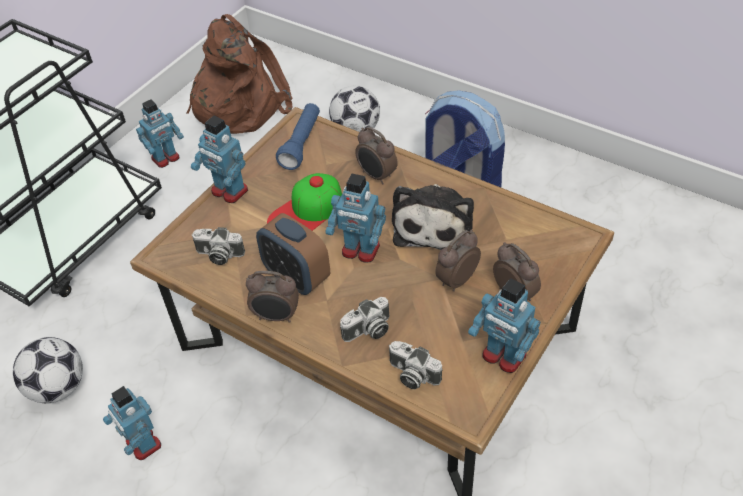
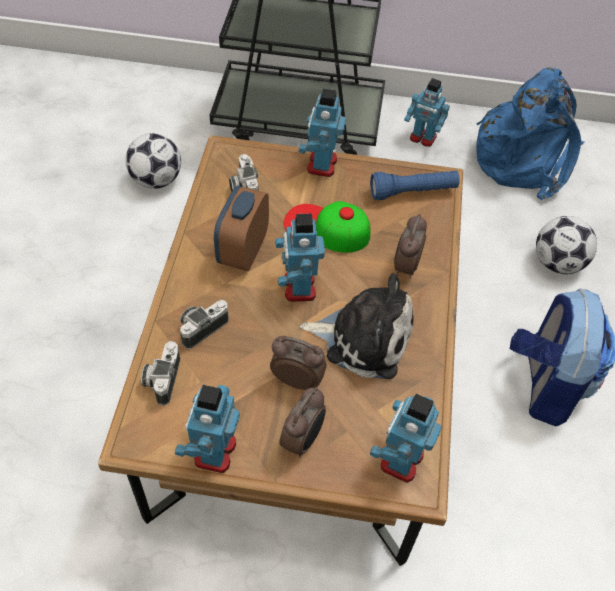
camera: 60 degrees right, 5 degrees up
toy robot [103,386,161,460] -> toy robot moved to [370,394,441,483]
brown backpack [186,14,293,134] -> blue backpack [476,67,585,200]
alarm clock [246,271,299,323] -> none
camera [340,297,389,342] -> camera turned 105 degrees clockwise [180,300,229,349]
plush toy [392,184,474,250] -> plush toy turned 150 degrees counterclockwise [300,273,414,379]

